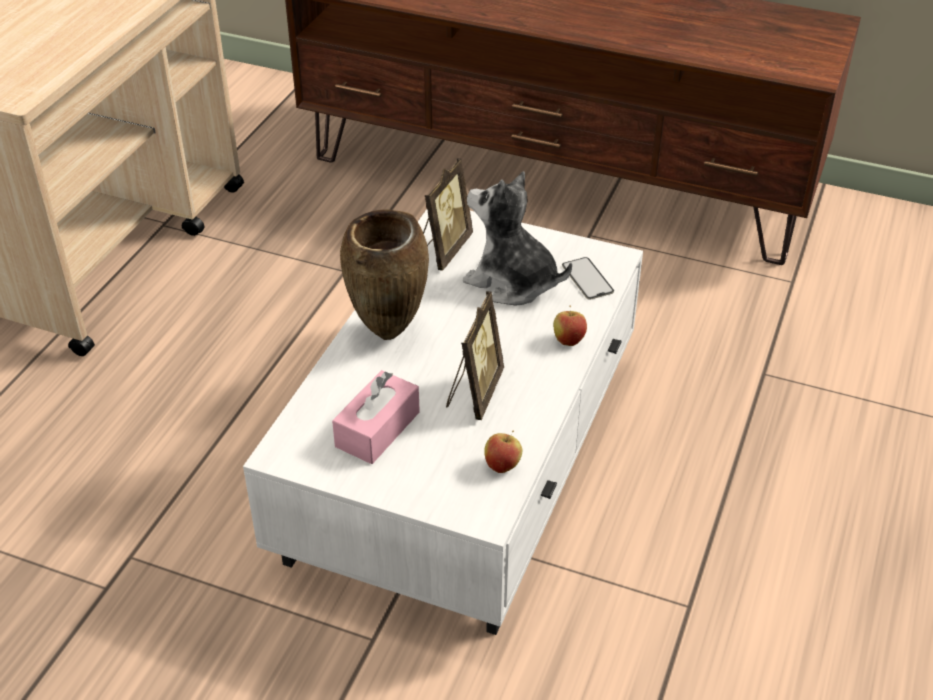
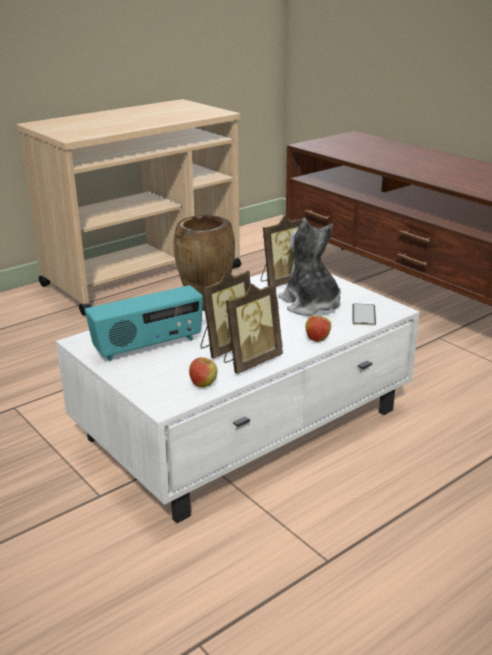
camera: 30 degrees right, 15 degrees down
pink tissue box [332,370,420,464] -> radio [85,285,203,361]
none -> picture frame [224,283,283,374]

